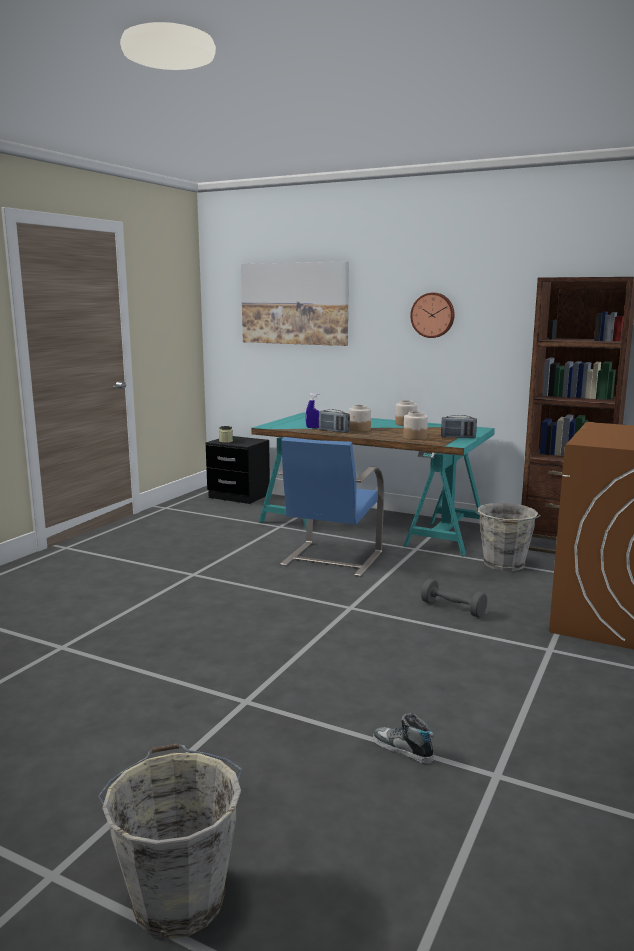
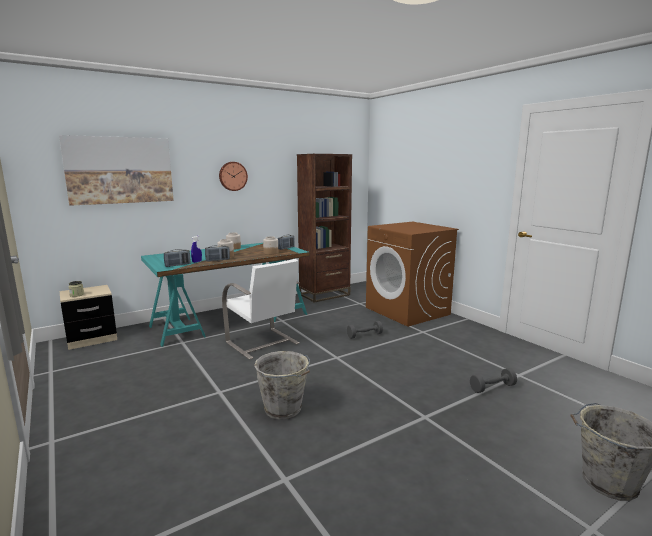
camera: 60 degrees left, 0 degrees up
black nightstand [206,436,270,504] -> beige nightstand [60,285,117,350]
blue chair [278,437,384,577] -> white chair [222,259,300,360]
shoe [373,713,434,764] -> grey dumbbell [470,368,517,393]
grey bucket [475,503,541,571] -> grey bucket moved to [254,351,310,420]
none -> radio [164,249,190,267]

